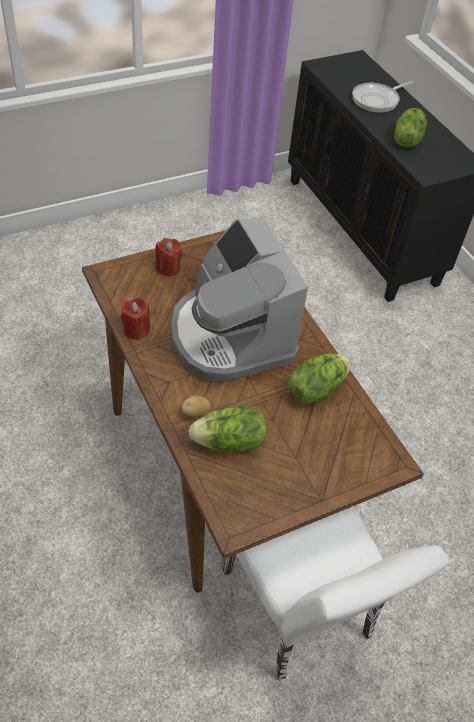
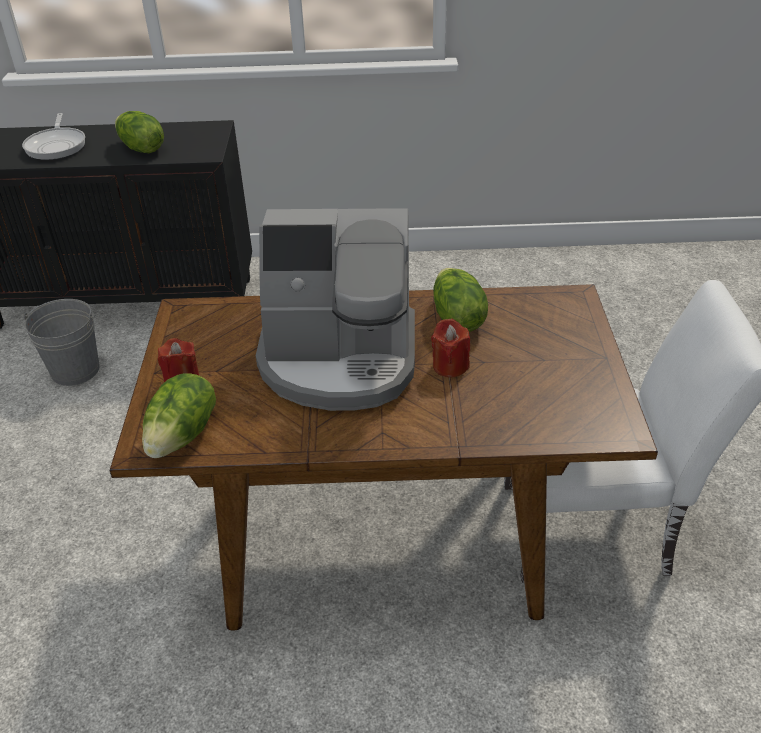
camera: 60 degrees left, 10 degrees down
red candle [120,297,150,340] -> red candle moved to [431,319,470,378]
potato [182,395,210,417] -> none
lettuce [188,406,267,453] -> lettuce moved to [142,373,216,458]
none -> grey bucket [23,299,99,386]

